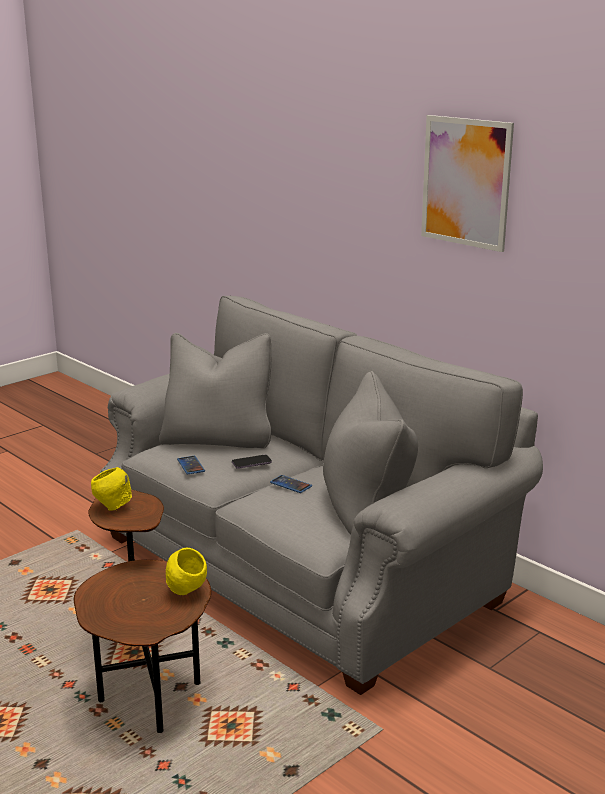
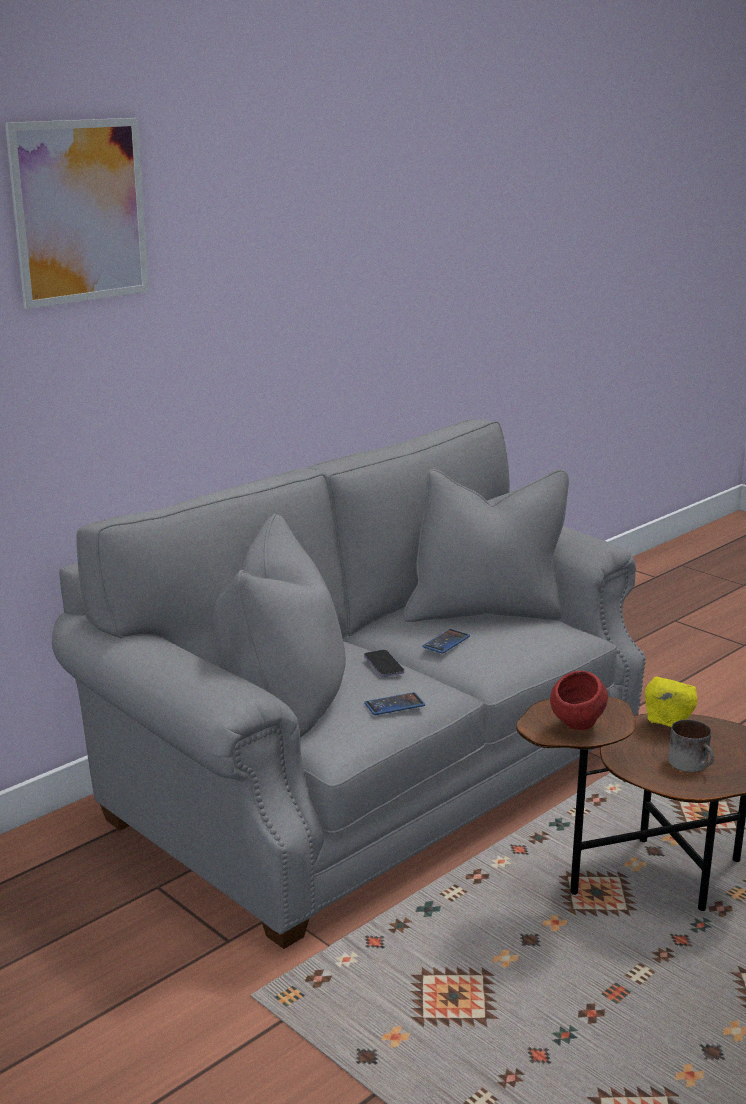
camera: 90 degrees left, 0 degrees up
yellow bowl [91,467,132,511] -> red bowl [550,671,608,730]
picture [421,115,514,252] -> picture moved to [5,118,149,309]
none -> mug [668,720,714,772]

